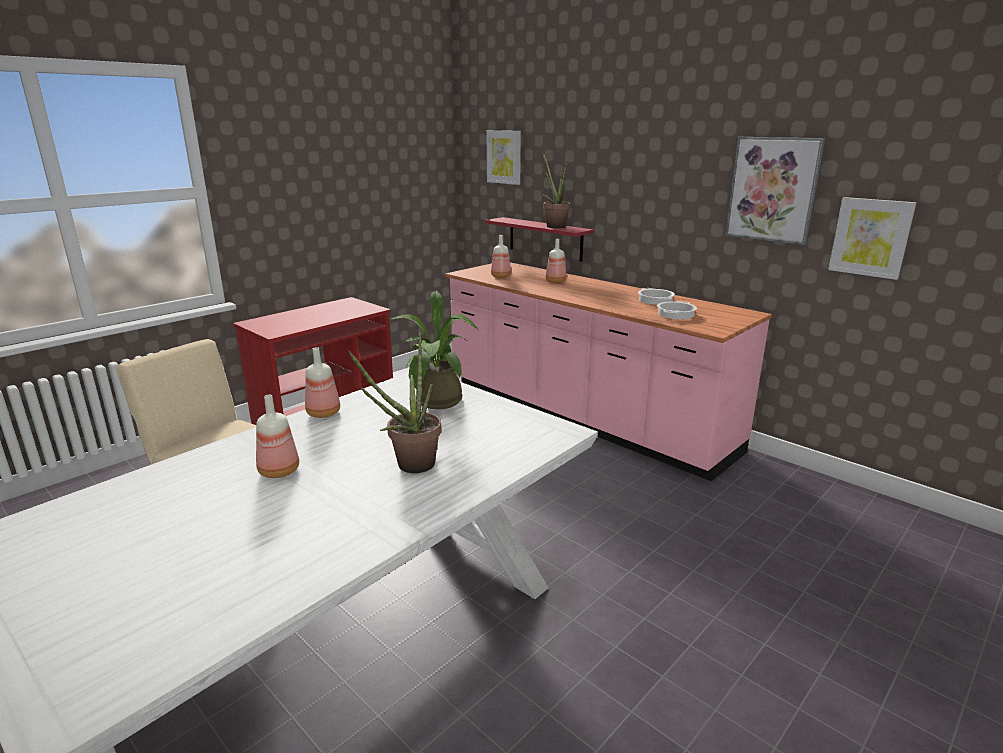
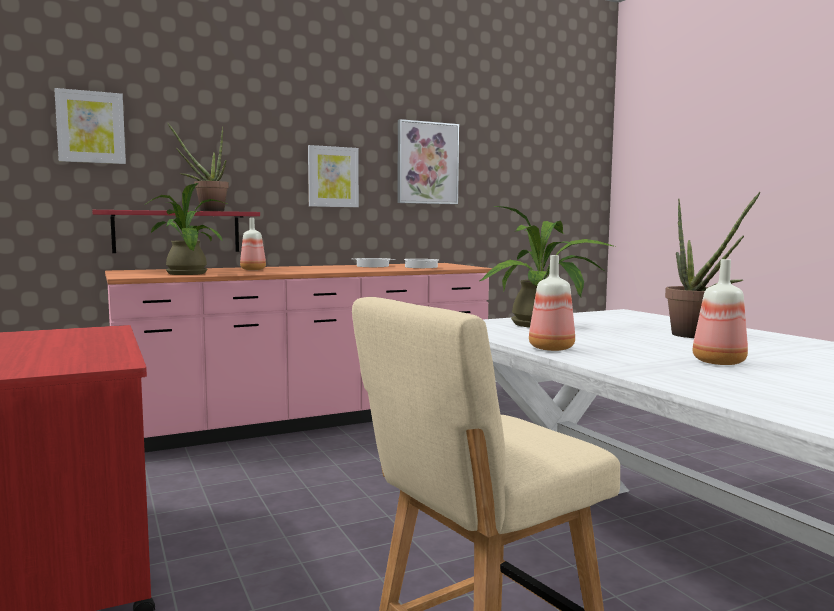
camera: 70 degrees left, 15 degrees down
bottle [491,235,511,278] -> potted plant [146,183,227,275]
picture [828,197,916,280] -> picture moved to [308,145,359,207]

